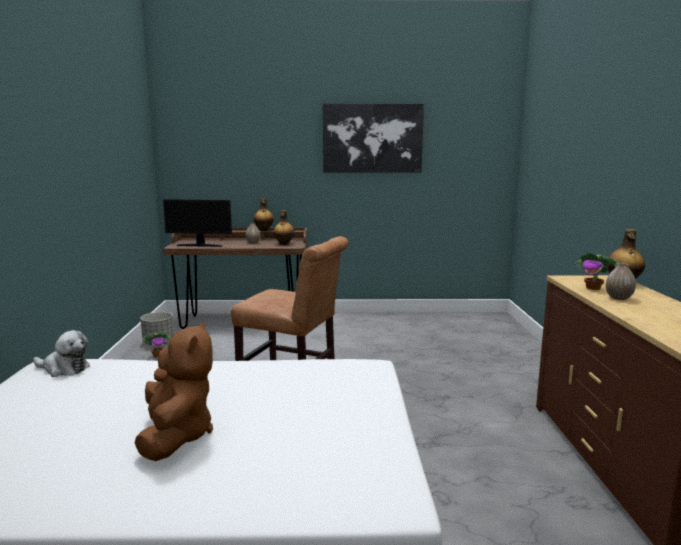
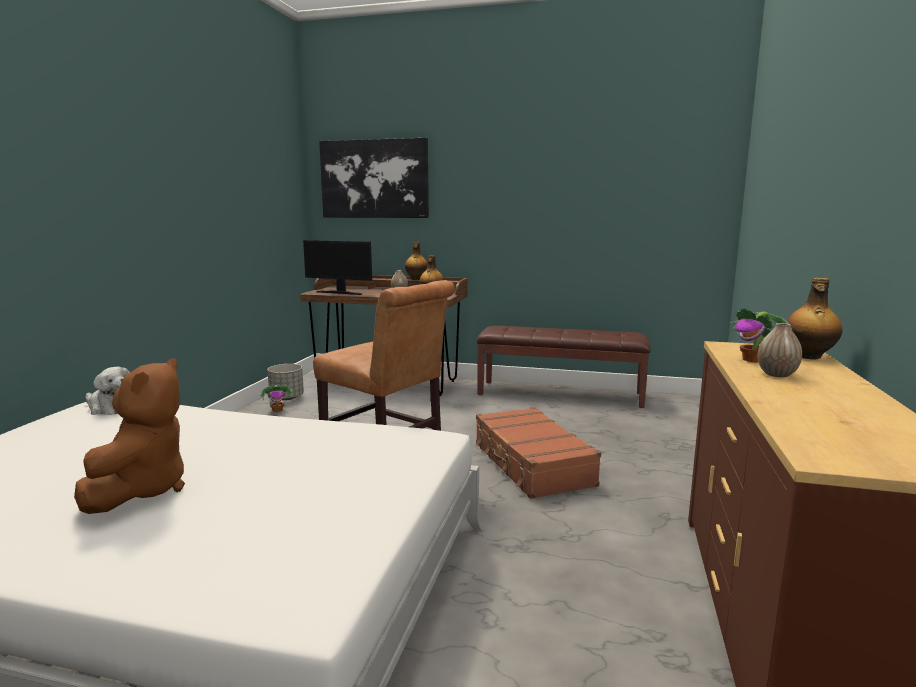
camera: 15 degrees right, 0 degrees up
picture [323,103,424,172] -> picture moved to [319,138,429,218]
none -> brown suitcase [476,407,601,499]
none -> brown bench [477,326,650,408]

